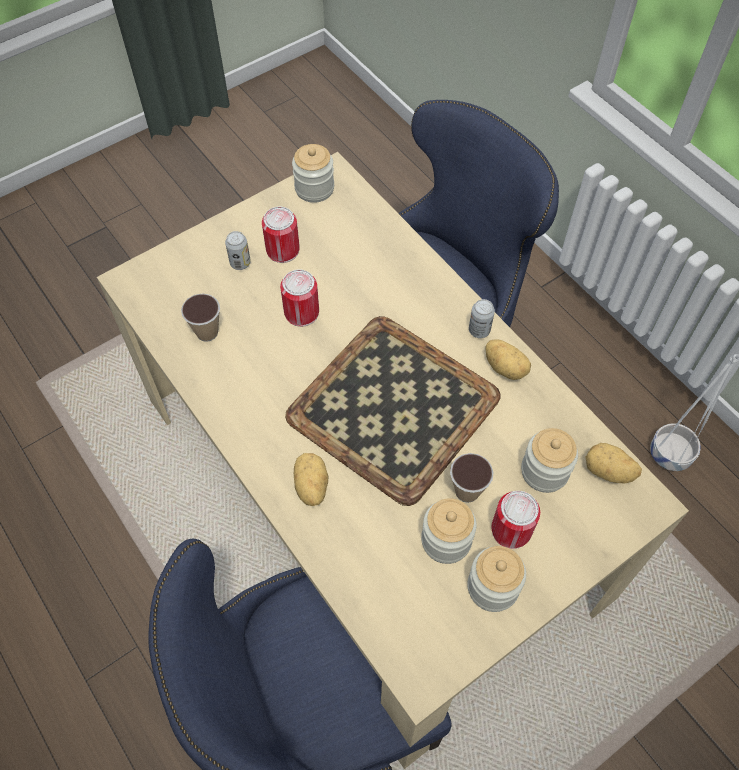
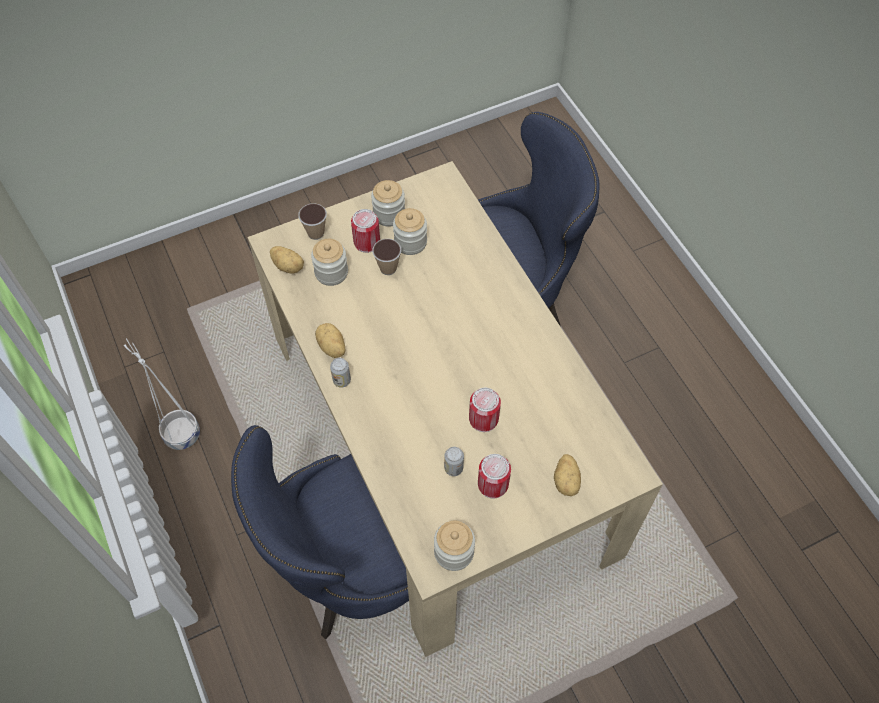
camera: 170 degrees left, 0 degrees up
cup [181,294,220,342] -> cup moved to [298,203,327,240]
can [225,231,251,270] -> can moved to [444,447,464,476]
tray [285,316,500,506] -> none
potato [294,453,328,506] -> potato moved to [554,454,581,496]

